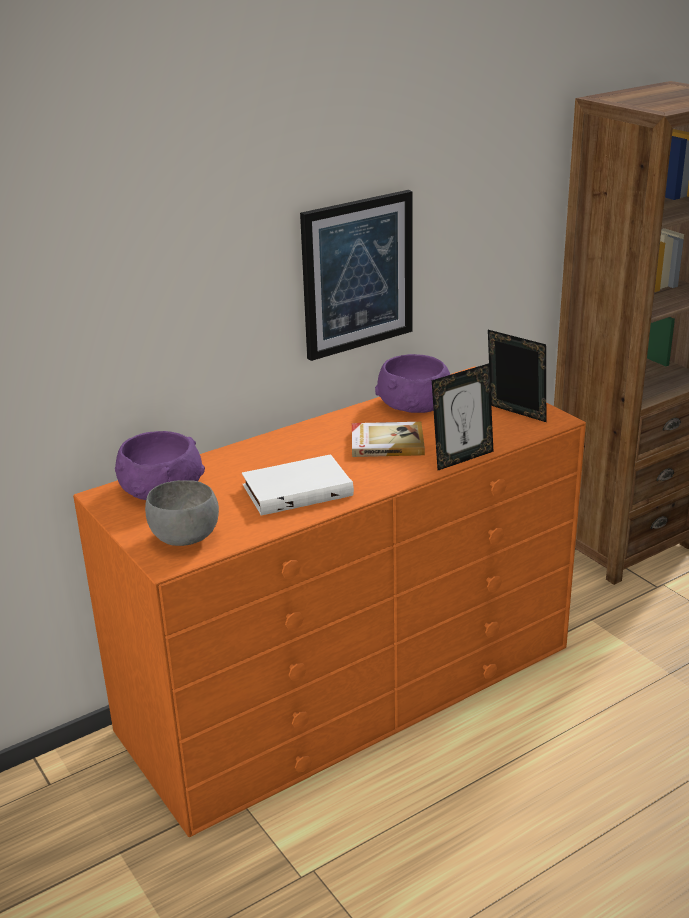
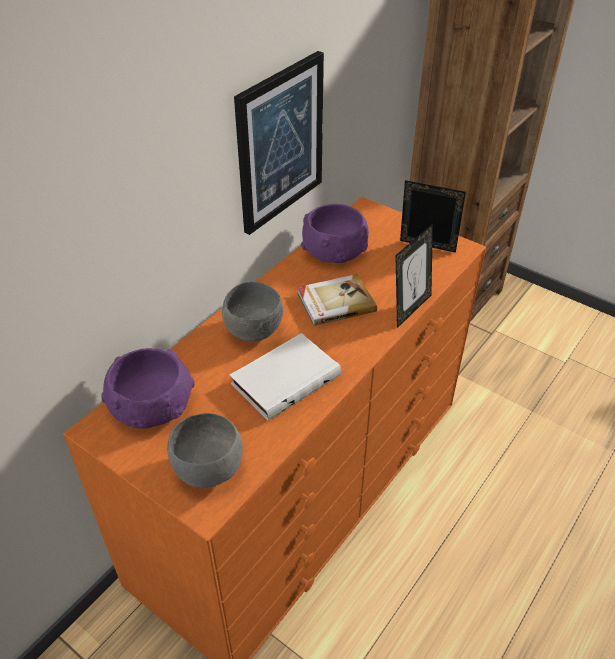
camera: 20 degrees left, 15 degrees up
none -> grey bowl [222,282,283,342]

